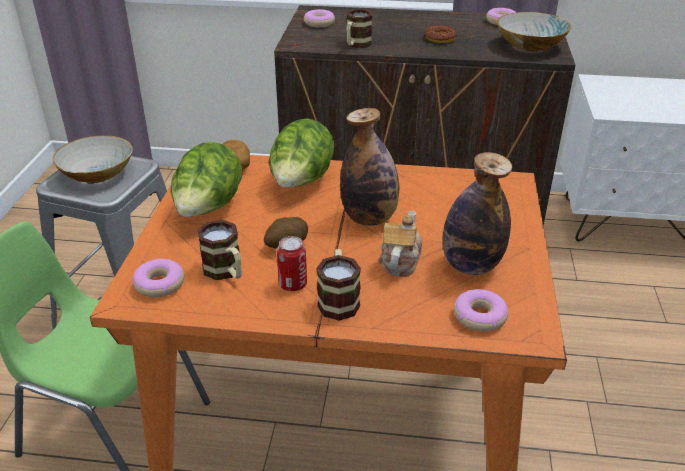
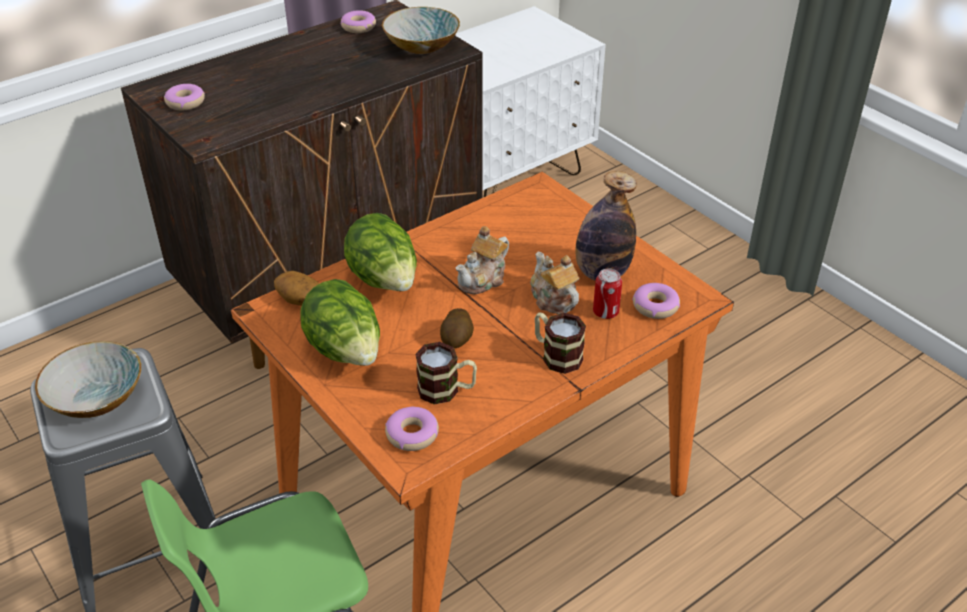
camera: 45 degrees left, 5 degrees up
can [277,236,307,291] -> can moved to [593,269,622,319]
bottle [340,108,399,226] -> teapot [456,226,509,295]
mug [346,9,373,48] -> none
donut [425,25,458,43] -> none

